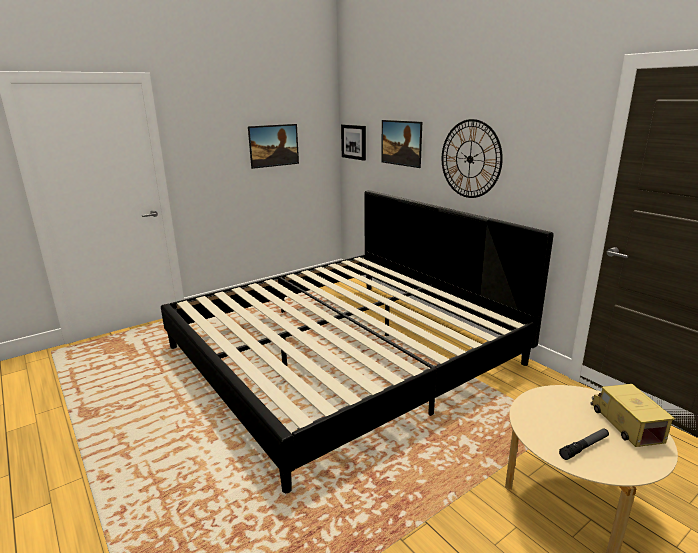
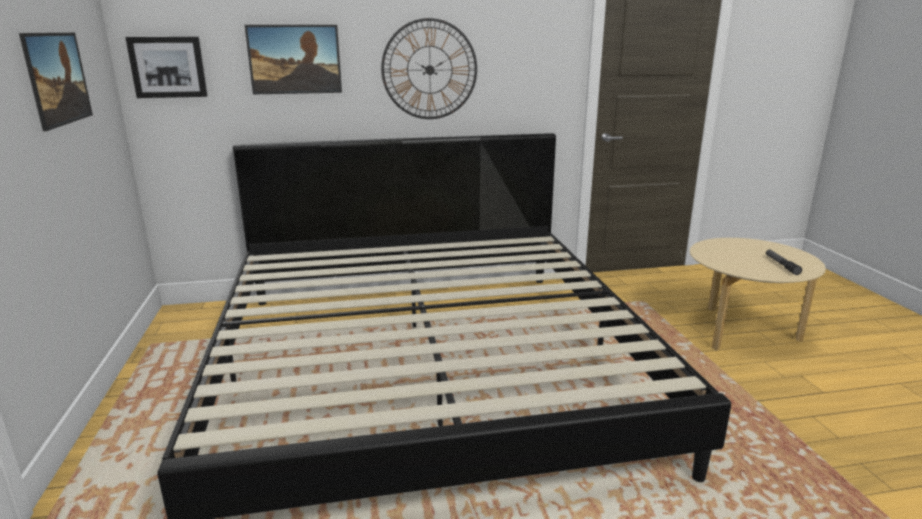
camera: 65 degrees left, 0 degrees up
toy truck [590,384,675,447] -> none

